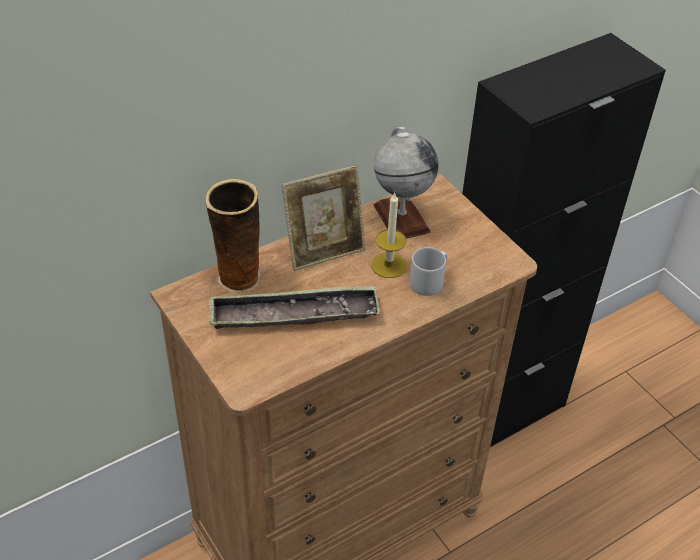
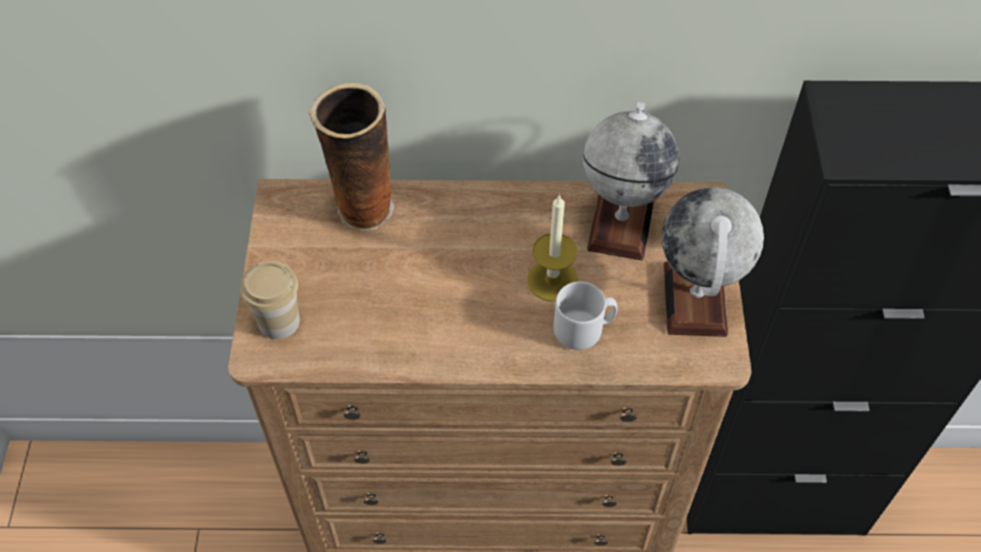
camera: 35 degrees right, 10 degrees up
tray [209,285,380,329] -> none
picture frame [281,165,366,271] -> none
none -> cup [240,261,300,339]
none -> globe [662,187,764,337]

